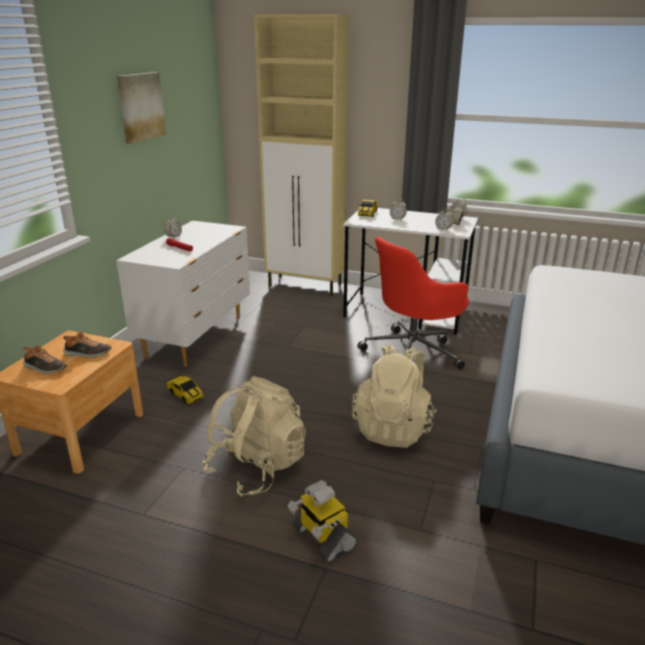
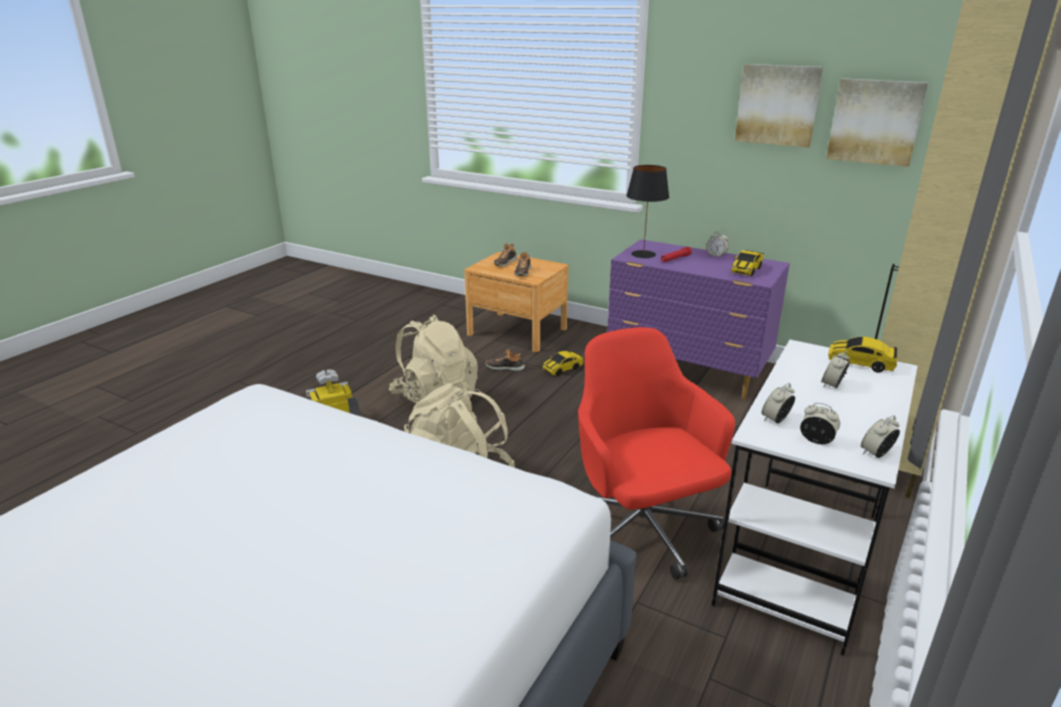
camera: 100 degrees right, 0 degrees up
white dresser [116,221,250,367] -> purple dresser [607,239,790,400]
none -> shoe [485,349,525,371]
none -> black table lamp [626,165,669,258]
none -> toy car [731,250,764,276]
none -> picture [826,78,928,167]

